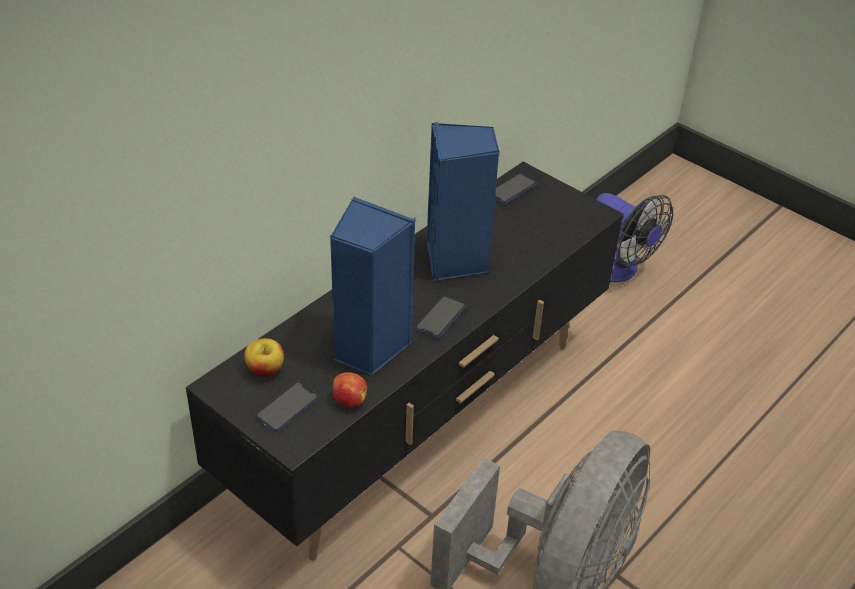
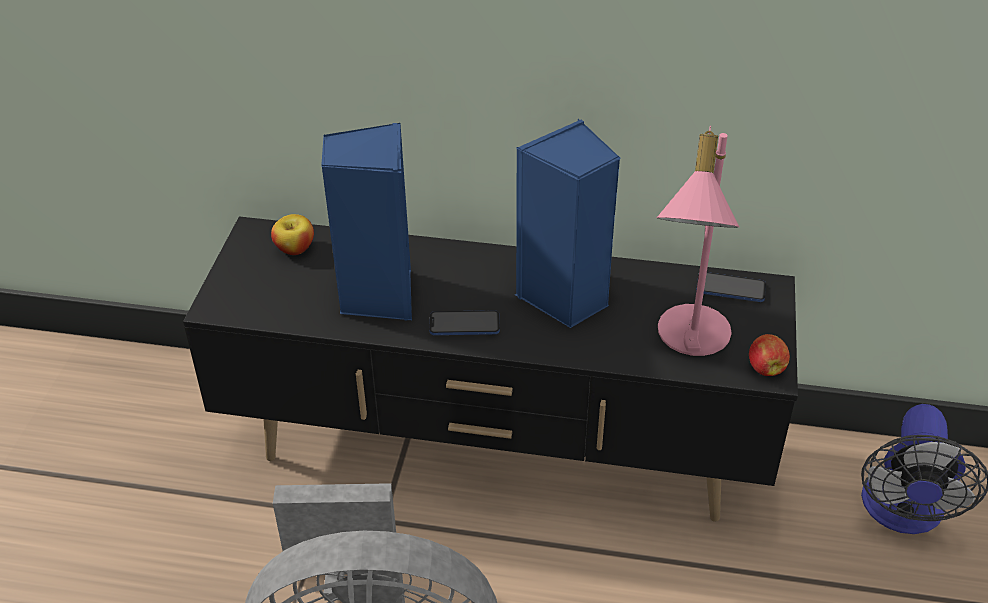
camera: 60 degrees right, 0 degrees up
phone [256,381,319,432] -> none
apple [333,372,367,407] -> apple moved to [749,334,790,376]
none -> pink table lamp [657,126,739,356]

